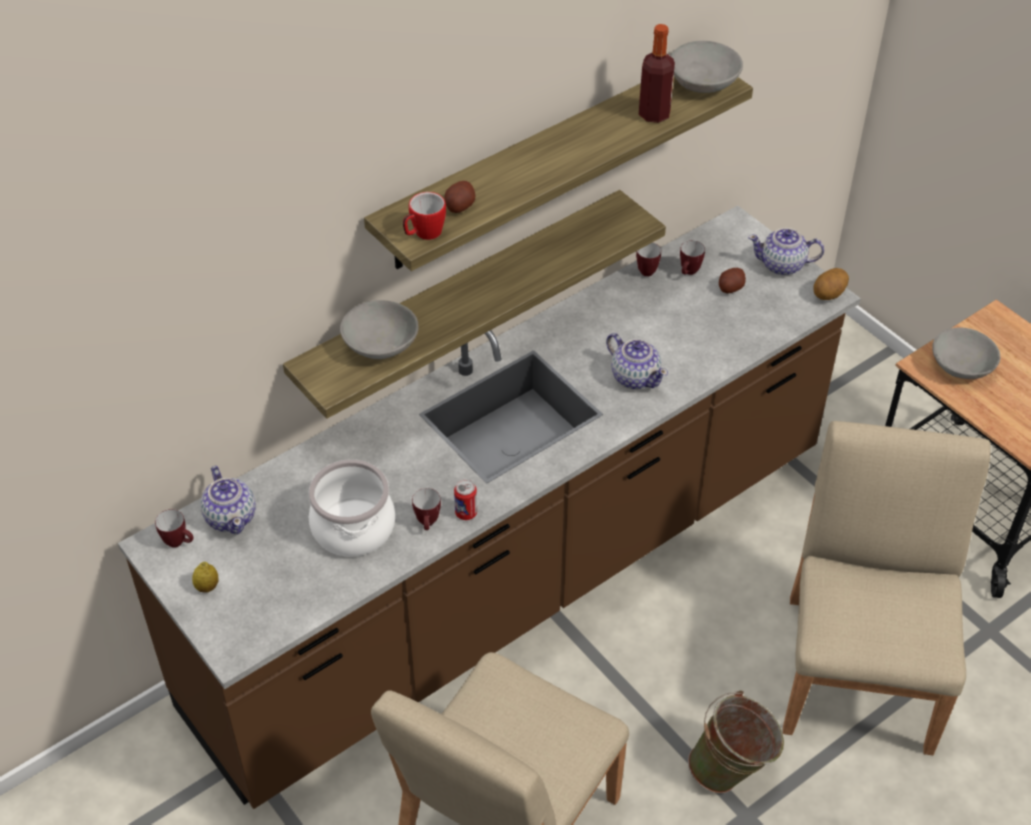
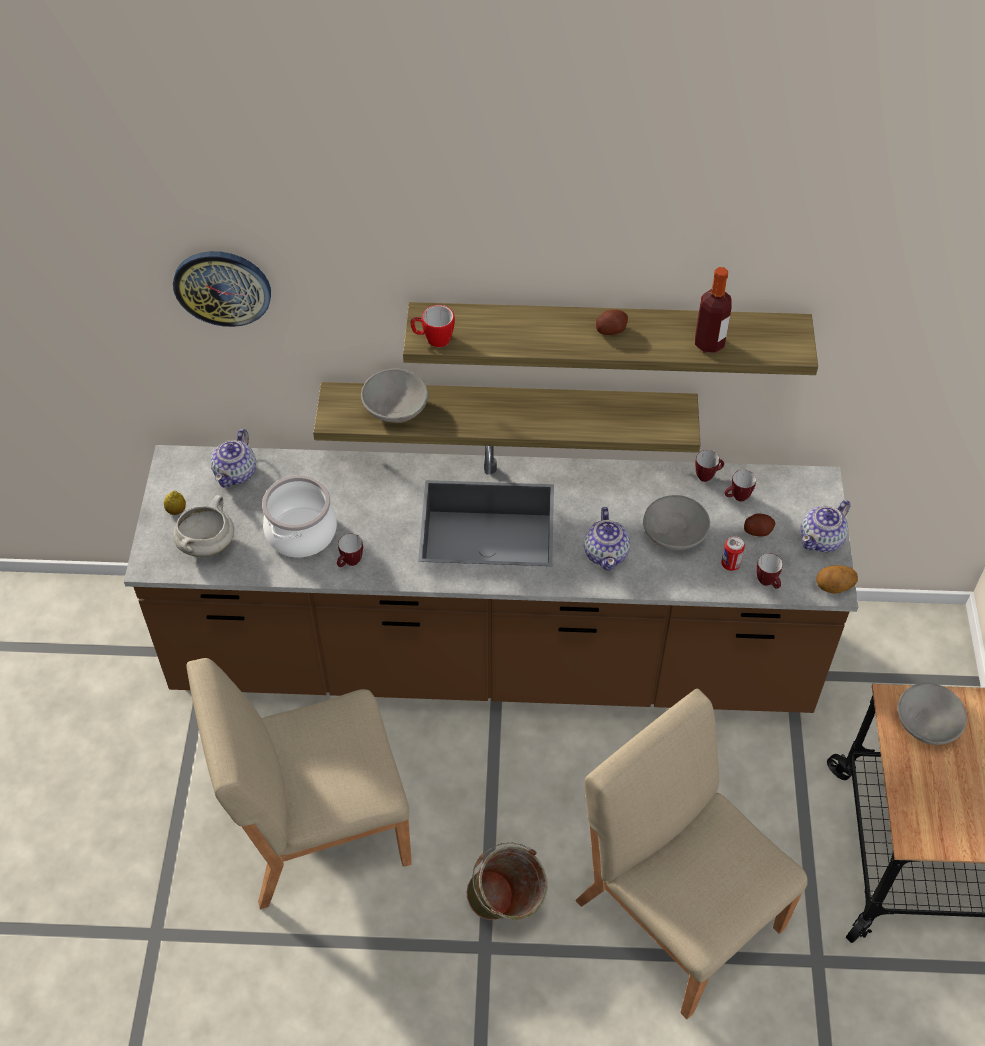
camera: 40 degrees right, 5 degrees up
mug [155,509,194,548] -> mug moved to [757,553,783,589]
potato [445,181,475,213] -> potato moved to [596,310,628,335]
can [454,480,477,520] -> can moved to [721,536,745,571]
grey bowl [671,41,743,93] -> grey bowl moved to [643,495,710,550]
teapot [748,228,824,275] -> teapot turned 90 degrees counterclockwise [801,500,850,552]
beige chair [783,421,990,755] -> beige chair turned 90 degrees counterclockwise [576,689,808,1019]
none -> wall clock [173,251,271,327]
none -> white cooking pot [173,495,234,557]

